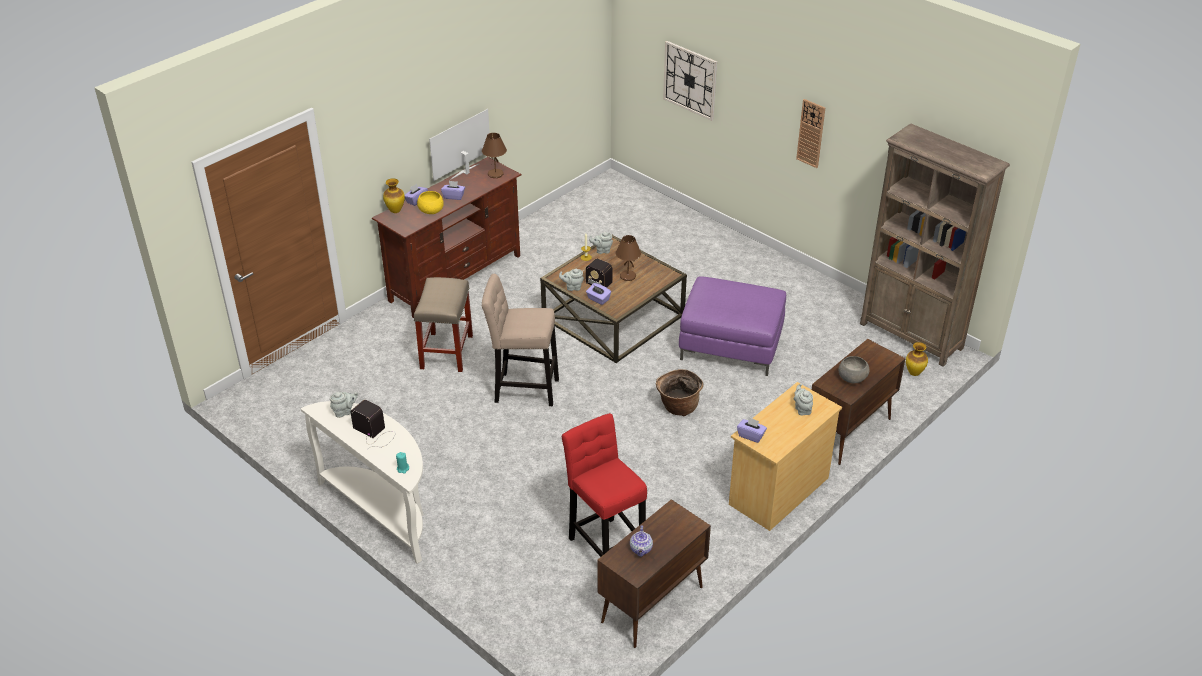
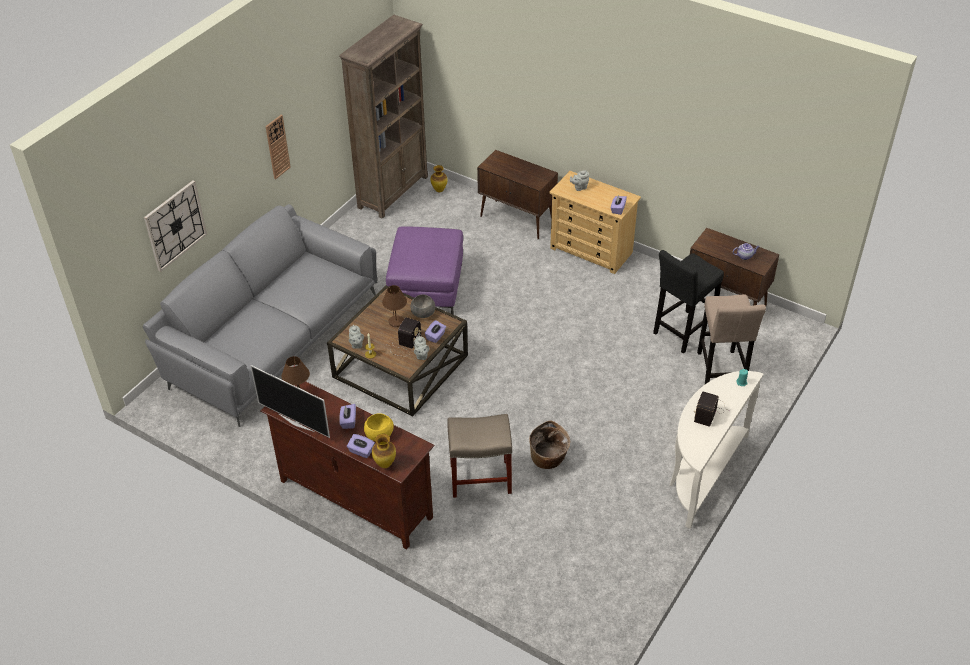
camera: 100 degrees left, 5 degrees up
grey teapot [330,392,358,418] -> none
beige stool [482,274,559,406] -> beige stool moved to [697,295,766,384]
red stool [562,413,647,557] -> black stool [653,250,724,354]
basket [656,369,704,416] -> basket moved to [529,420,570,469]
grey bowl [839,356,870,383] -> grey bowl moved to [411,294,435,318]
none -> grey sofa [143,204,377,427]

